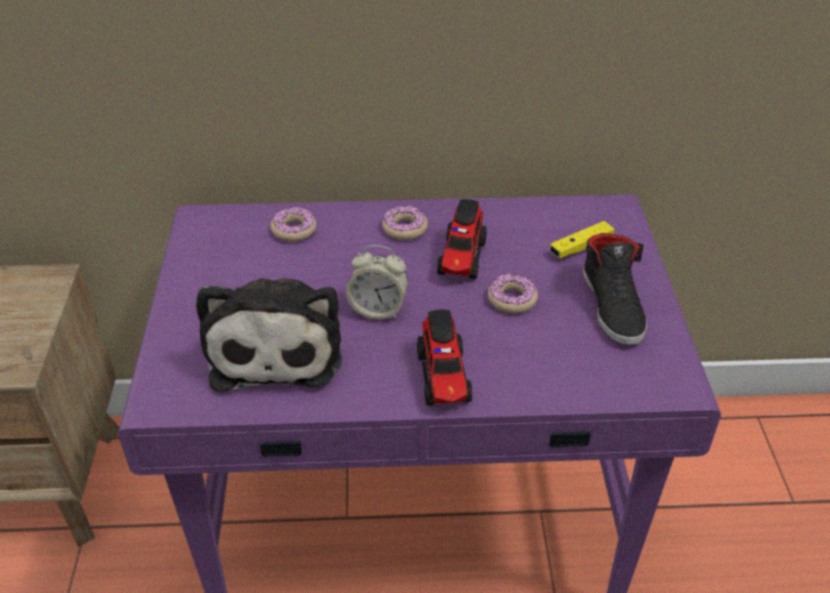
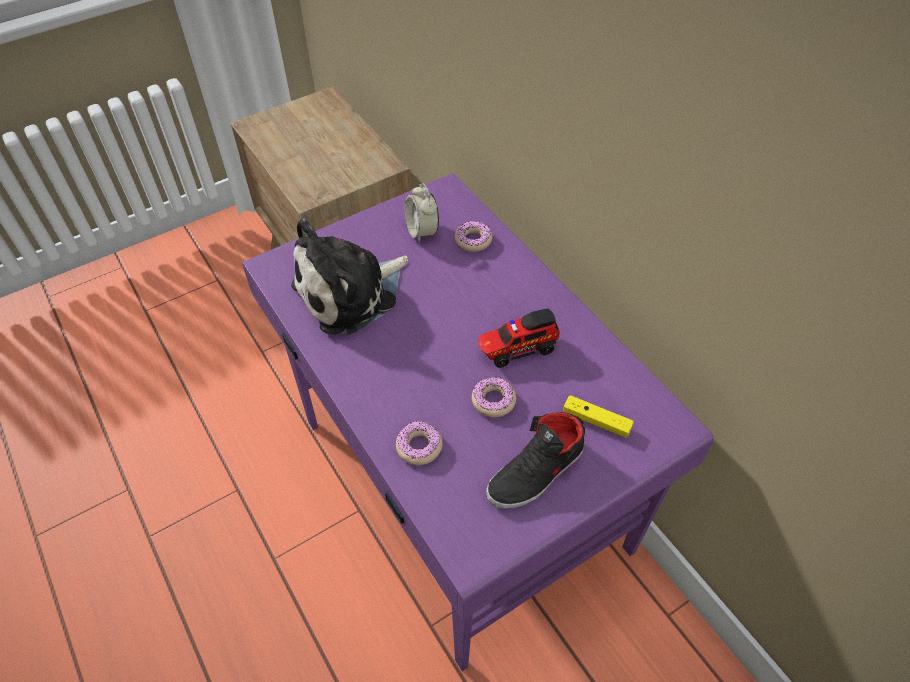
camera: 60 degrees right, 10 degrees up
alarm clock [346,245,408,320] -> alarm clock moved to [405,183,439,243]
donut [382,206,428,240] -> donut moved to [396,421,443,465]
toy truck [417,309,472,406] -> none

